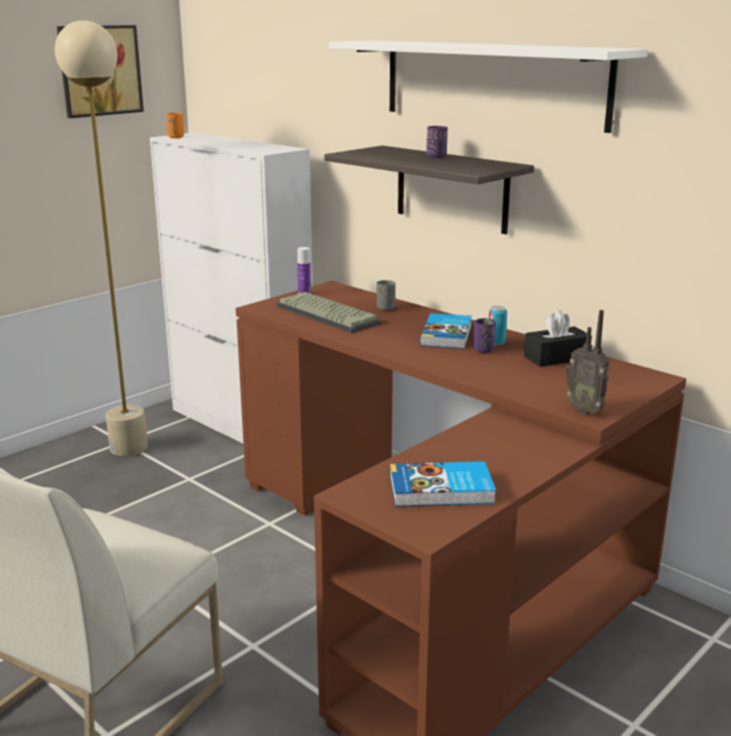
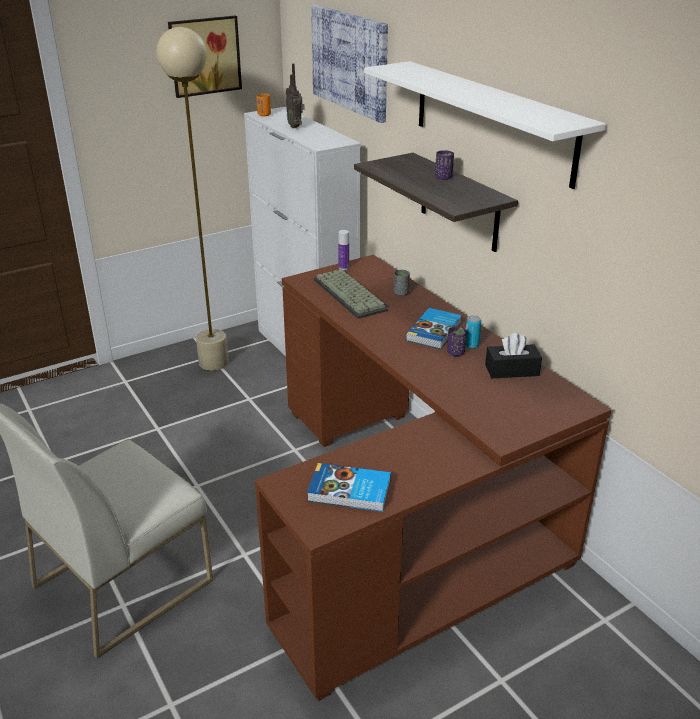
camera: 15 degrees right, 10 degrees up
radio [565,310,609,415] -> radio moved to [286,63,305,128]
none -> picture [311,5,388,123]

